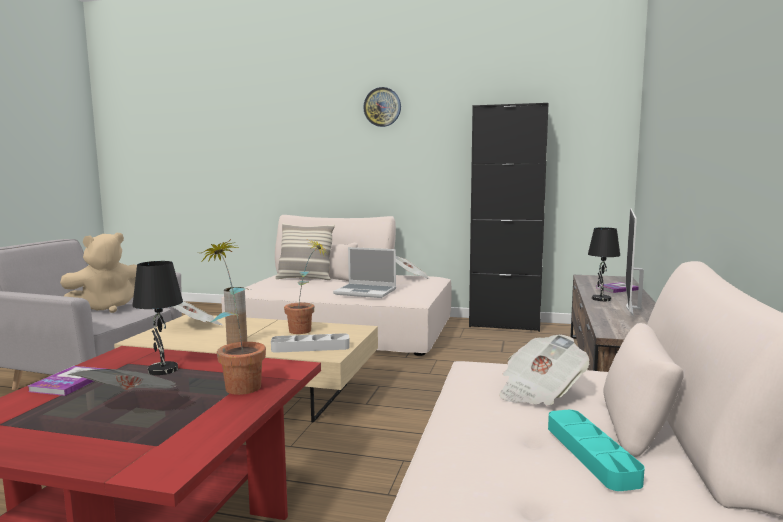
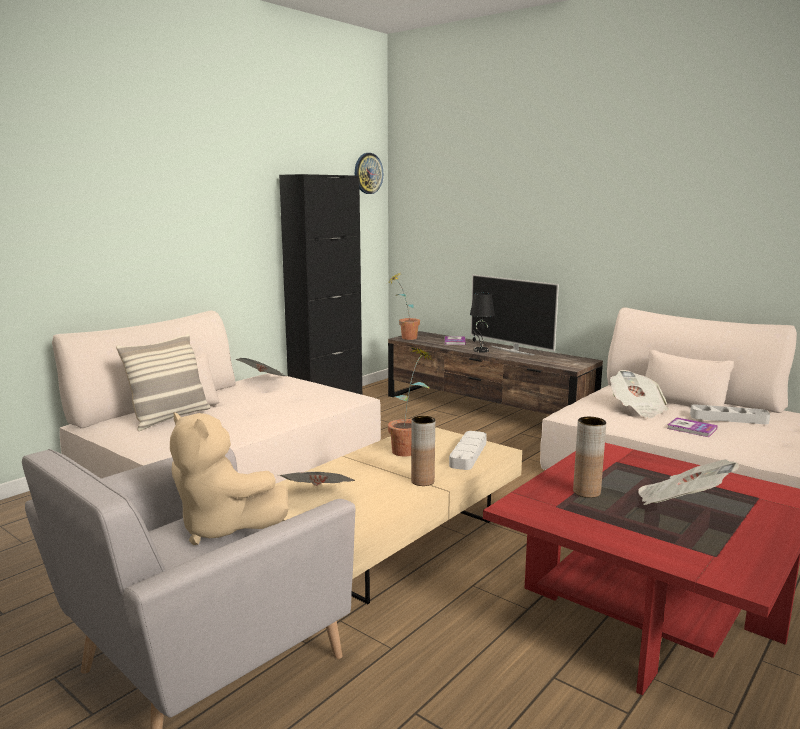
camera: 65 degrees left, 5 degrees up
book [28,366,105,396] -> book moved to [667,417,718,437]
beige plush toy [60,233,137,313] -> beige plush toy turned 135 degrees clockwise [170,412,289,545]
black table lamp [132,261,183,375] -> brown vase [573,417,606,498]
potted plant [201,239,266,395] -> potted plant moved to [388,273,420,340]
laptop [333,247,396,298] -> none
wall clock [363,87,401,127] -> wall clock moved to [355,153,383,194]
turquoise tray [548,410,645,491] -> grey tray [690,404,770,424]

